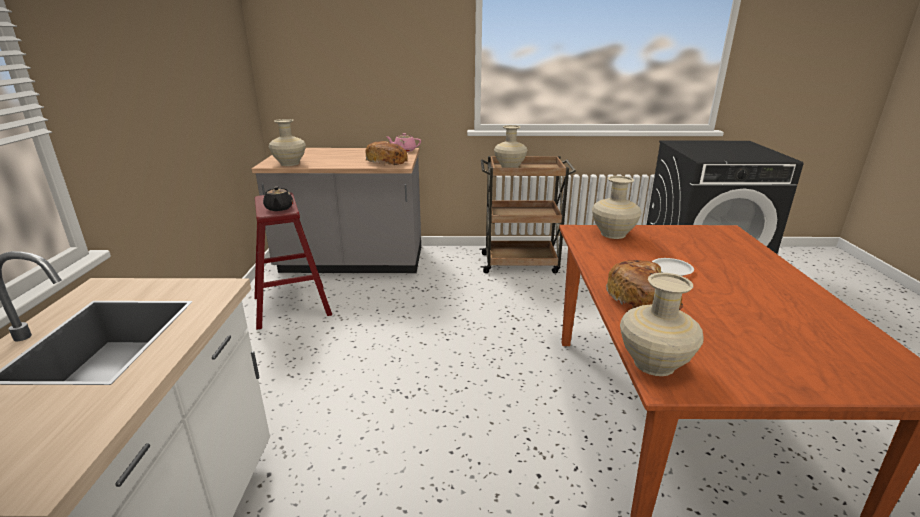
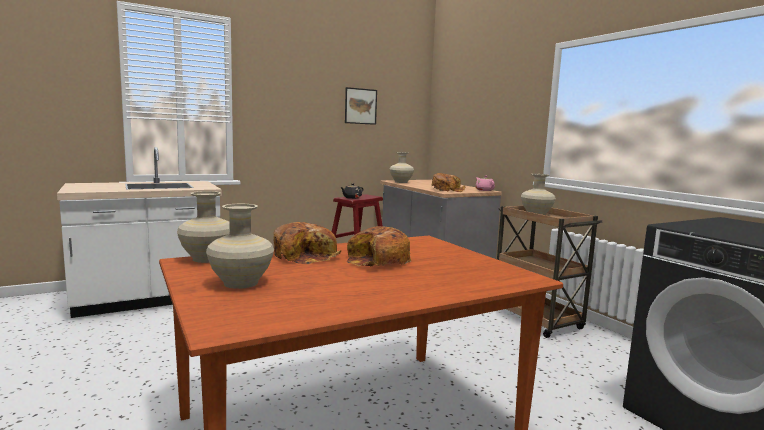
camera: 60 degrees right, 15 degrees down
beige vase [592,176,642,239] -> beige vase moved to [206,204,274,289]
white plate [652,258,694,276] -> bread [346,226,411,267]
none -> picture [345,87,377,125]

